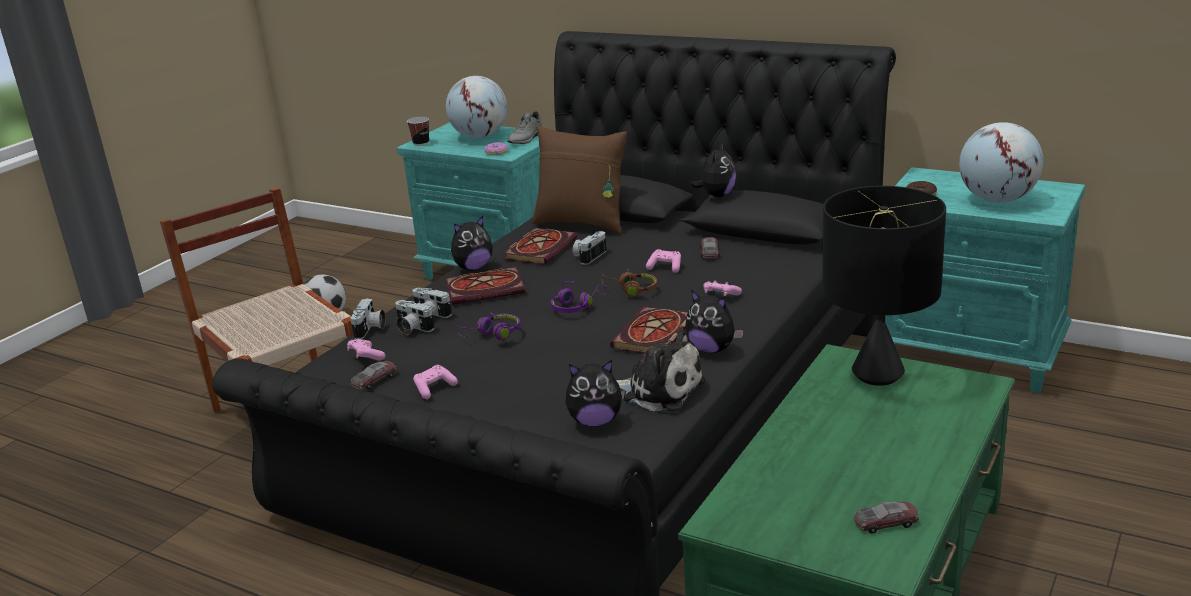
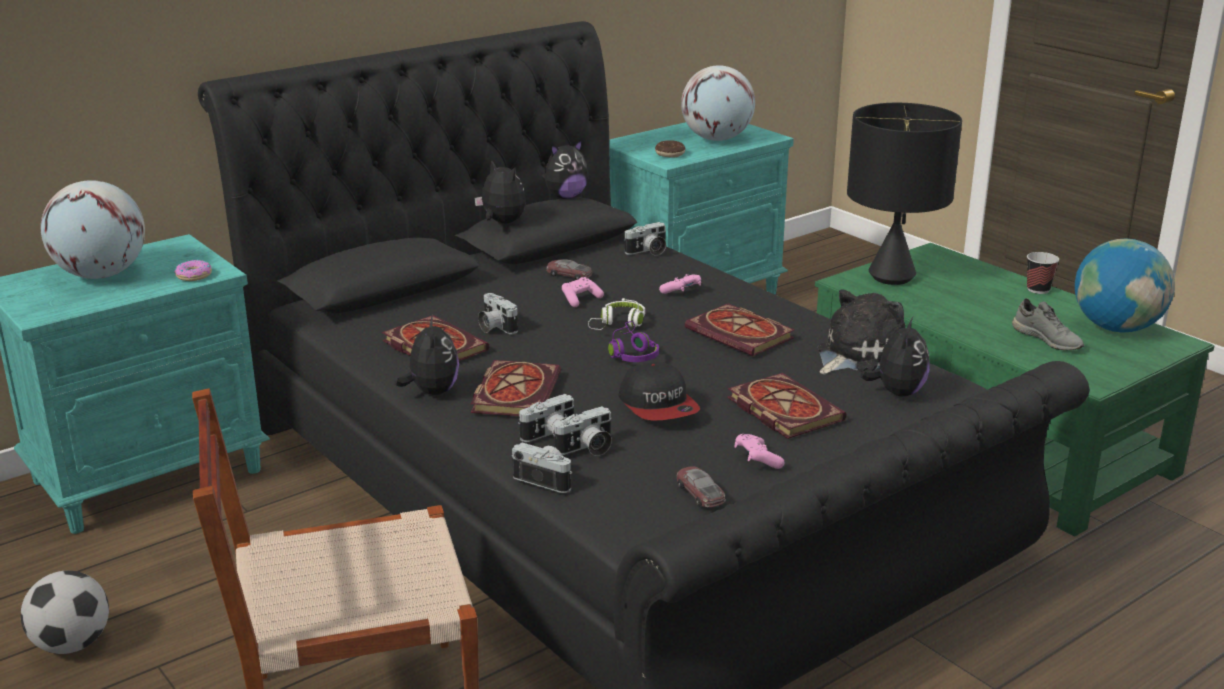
camera: 70 degrees left, 0 degrees up
pink game controller [347,339,386,360] -> none
cup [407,117,429,146] -> cup moved to [1027,252,1059,294]
purple headphones [457,313,520,340] -> cap [619,362,700,421]
grey shoe [507,111,543,144] -> grey shoe moved to [1012,298,1084,350]
brown pillow [532,126,627,234] -> none
brown headphones [601,269,657,297] -> white headphones [588,298,645,330]
plush toy [685,290,744,353] -> plush toy moved to [542,139,589,199]
toy car [854,502,919,534] -> globe [1075,238,1175,333]
none -> camera [624,222,666,256]
none -> book [727,373,847,439]

